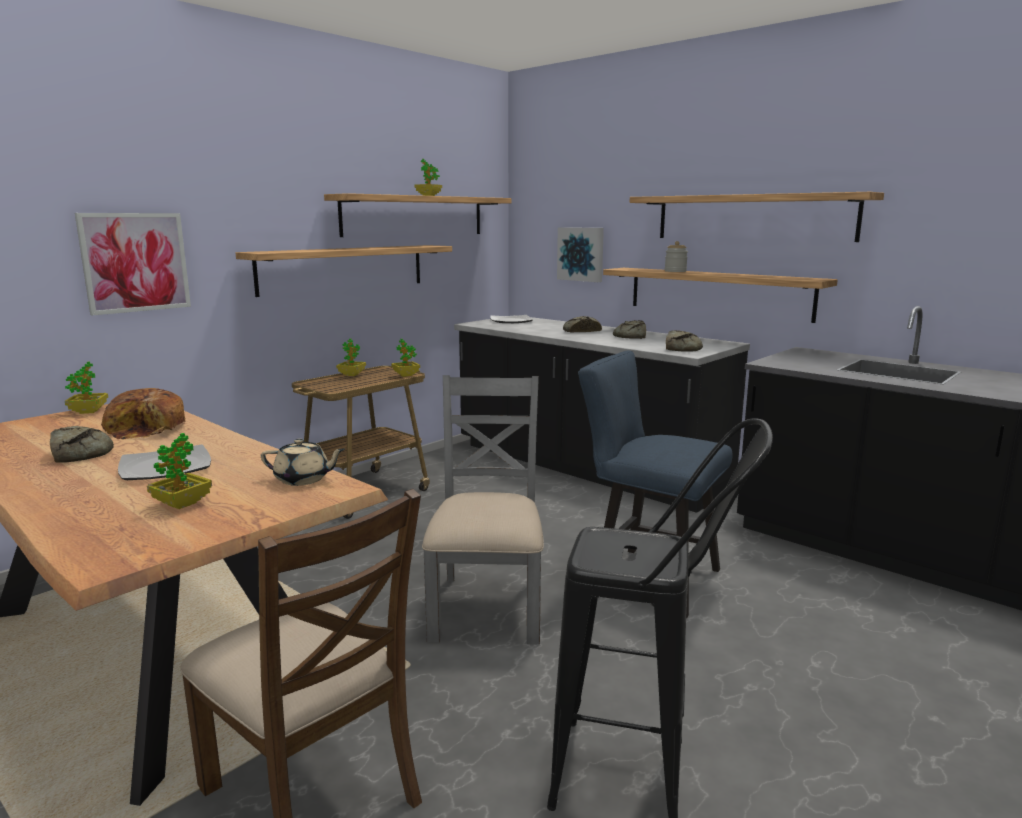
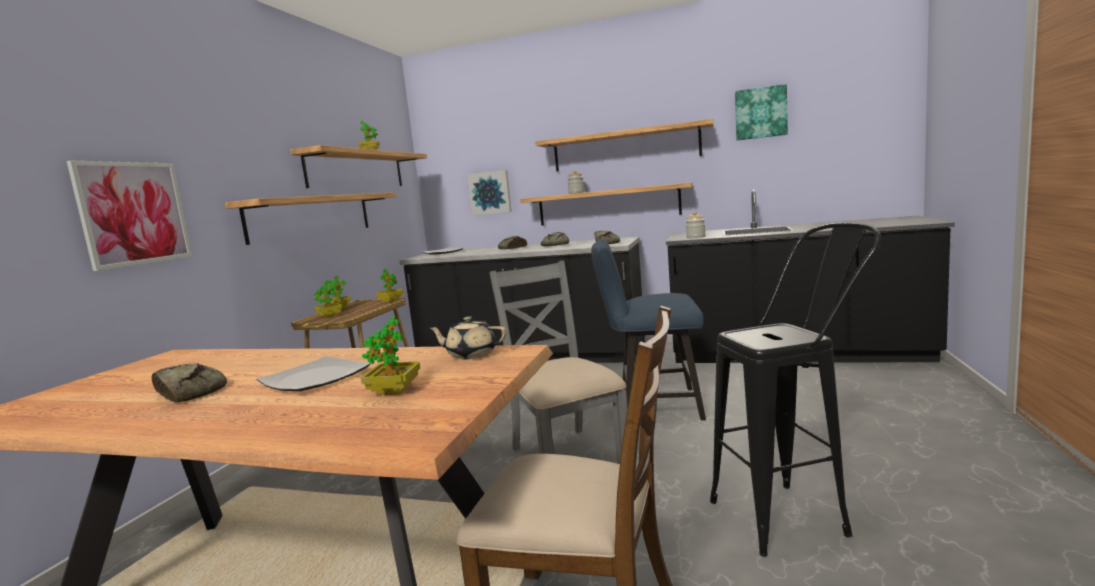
camera: 25 degrees left, 5 degrees down
potted plant [65,362,108,414] -> potted plant moved to [314,280,342,318]
bread [101,388,186,440] -> none
beige teapot [261,439,345,486] -> beige teapot turned 150 degrees counterclockwise [428,316,506,359]
none -> jar [686,212,706,238]
none -> picture [735,84,788,140]

